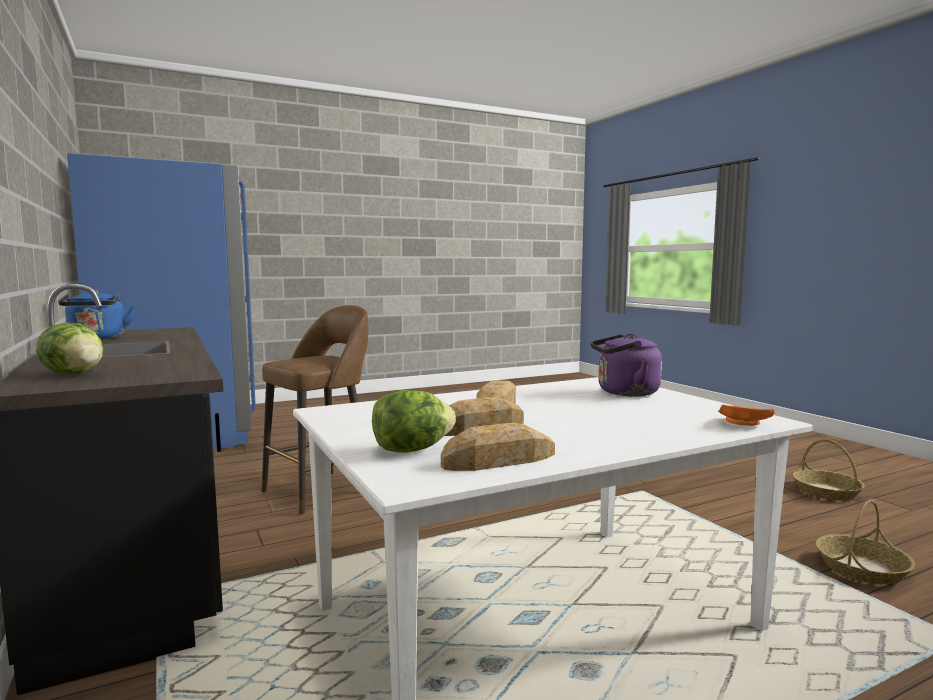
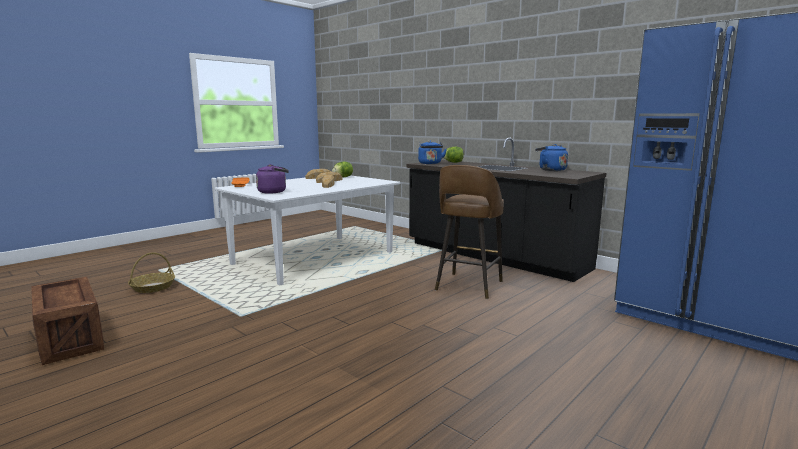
camera: 160 degrees right, 5 degrees up
basket [793,439,865,500] -> crate [31,277,104,365]
none -> blue kettle [418,141,447,164]

